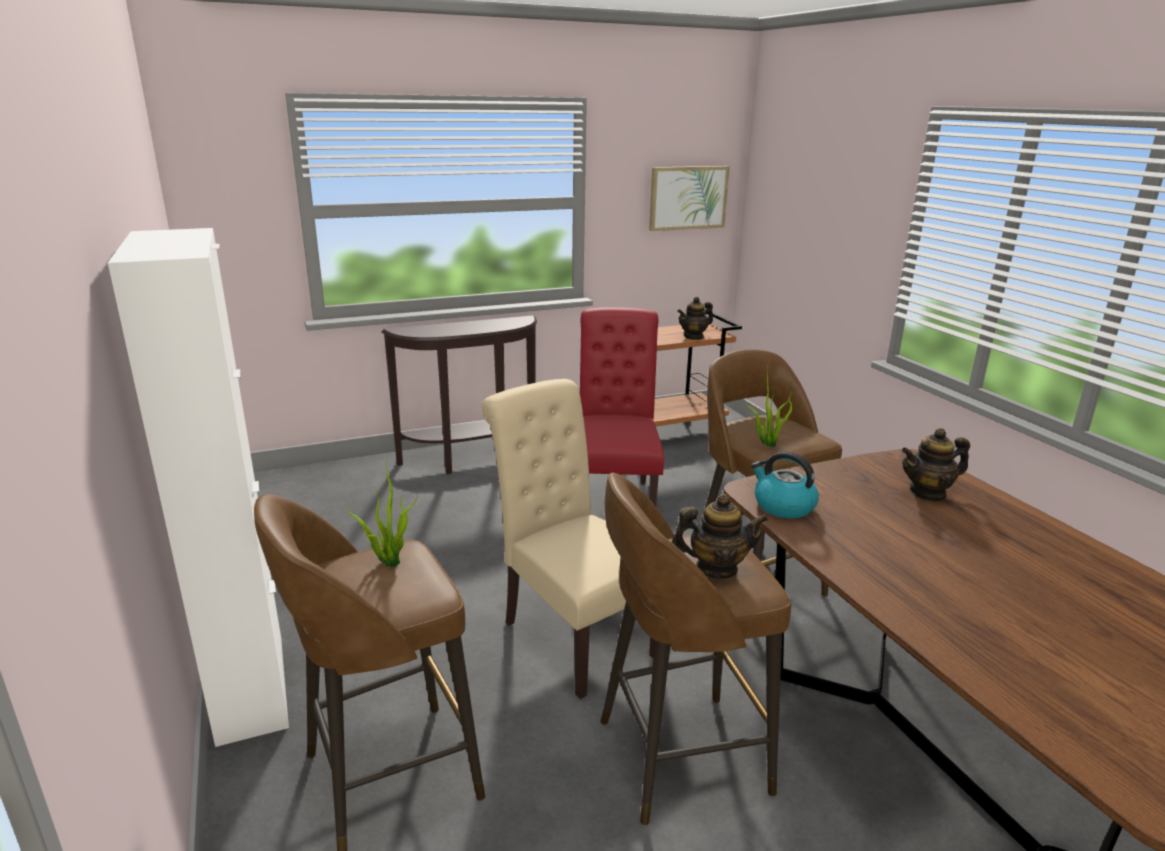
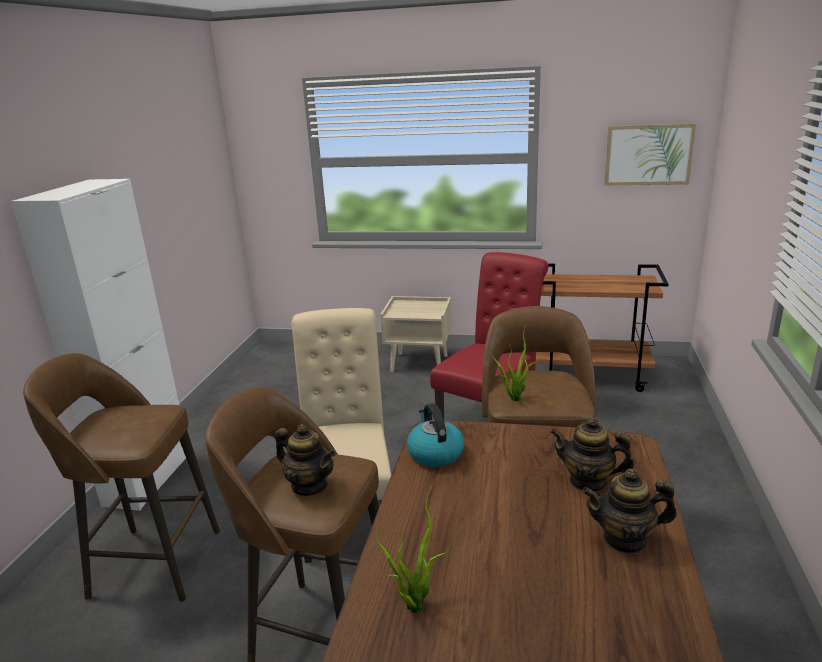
camera: 35 degrees right, 0 degrees up
potted plant [346,455,418,567] -> potted plant moved to [376,486,450,613]
brown console table [381,315,537,474] -> beige nightstand [380,296,452,372]
teapot [677,297,713,340] -> teapot moved to [582,469,677,554]

